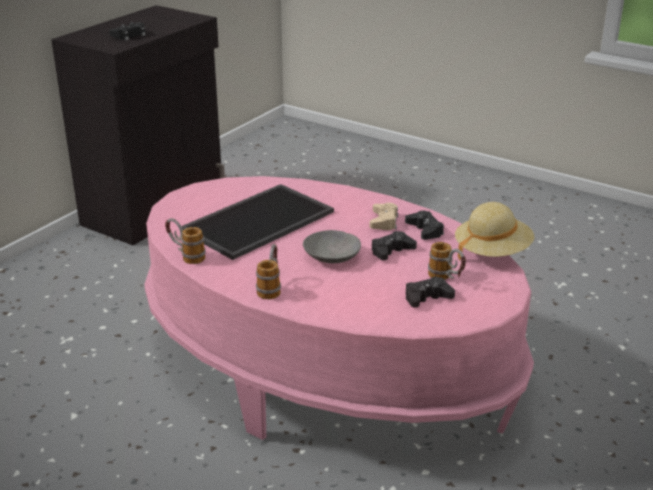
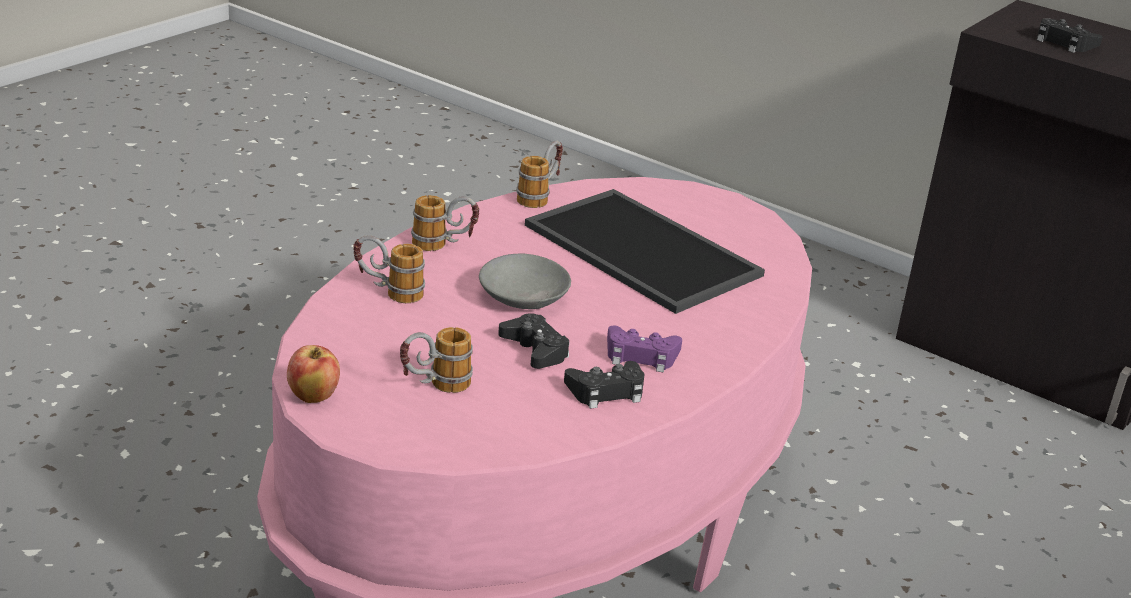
camera: 90 degrees right, 0 degrees up
beige game controller [370,203,398,230] -> purple game controller [607,326,682,373]
black game controller [406,276,455,308] -> none
beige hat [455,202,534,260] -> none
none -> apple [287,345,340,403]
none -> mug [353,235,425,303]

